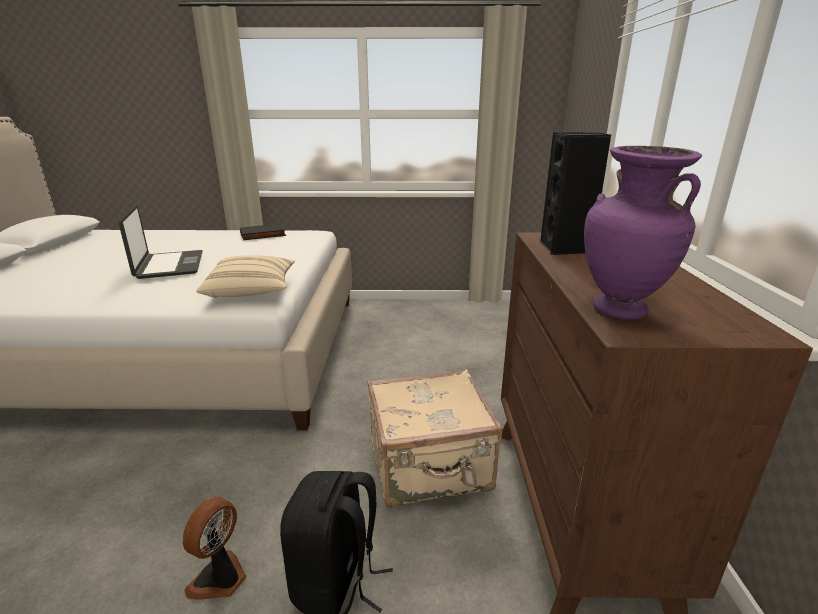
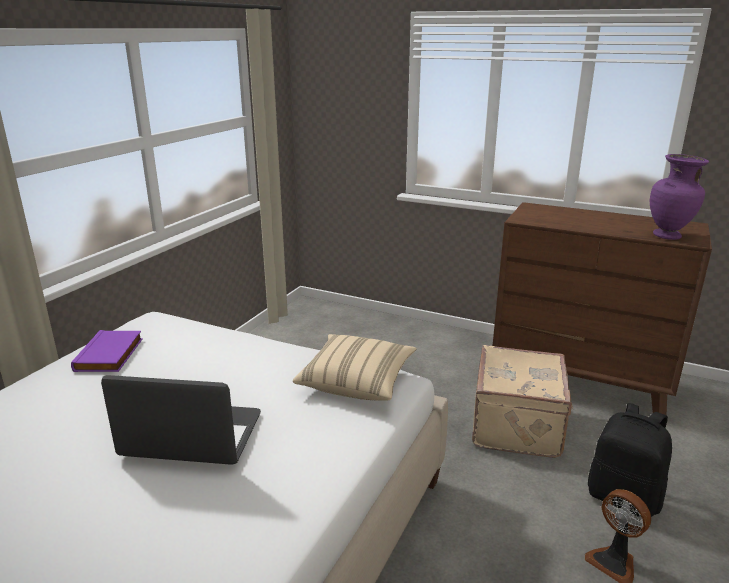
camera: 65 degrees left, 0 degrees up
black book [240,224,286,240] -> purple book [71,330,143,372]
black speaker [540,132,612,255] -> none

